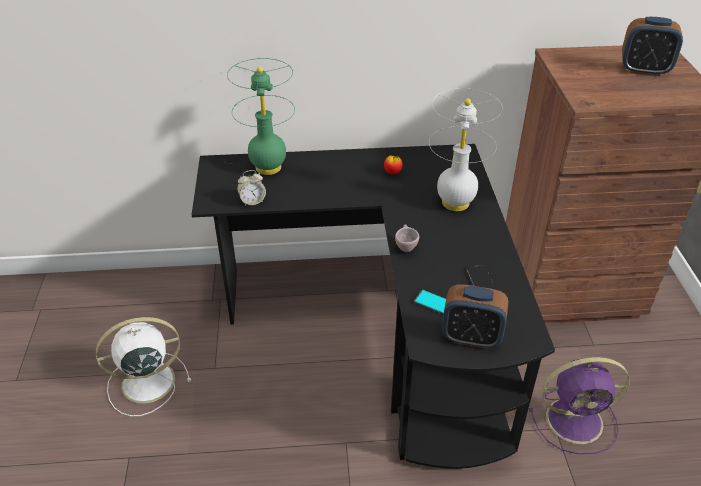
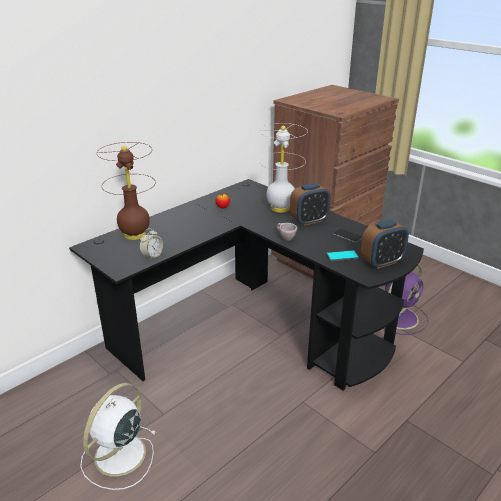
camera: 40 degrees left, 10 degrees down
green table lamp [227,58,295,175] -> brown table lamp [97,142,156,240]
alarm clock [622,17,683,76] -> alarm clock moved to [290,183,331,226]

